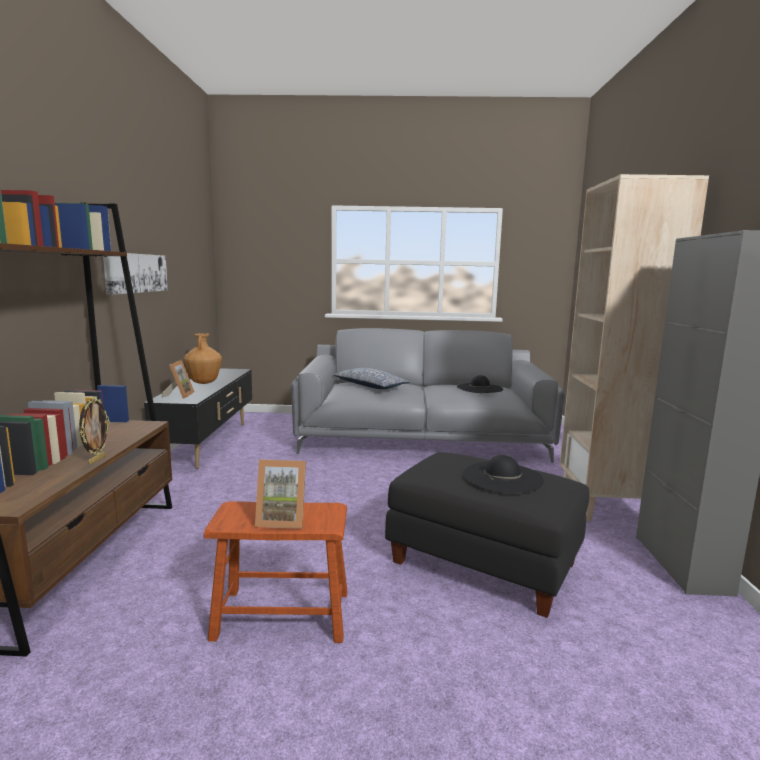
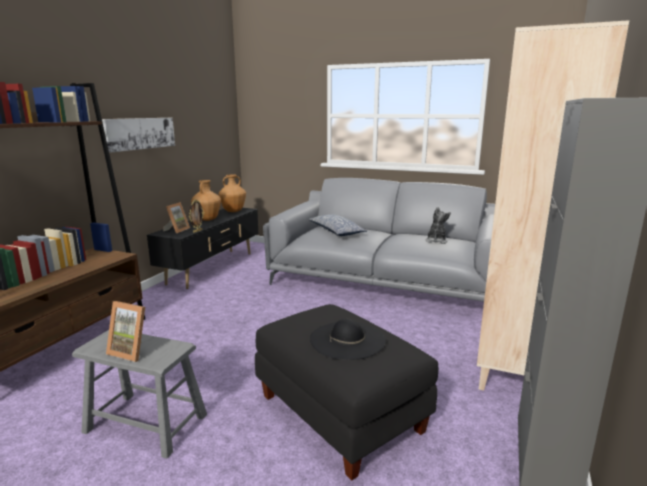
camera: 20 degrees right, 5 degrees up
picture frame [79,397,110,464] -> picture frame moved to [189,199,204,233]
brown stool [203,501,347,643] -> grey stool [72,330,207,459]
black hat [457,375,503,393] -> plush toy [426,207,451,244]
none -> brown vase [219,174,246,212]

